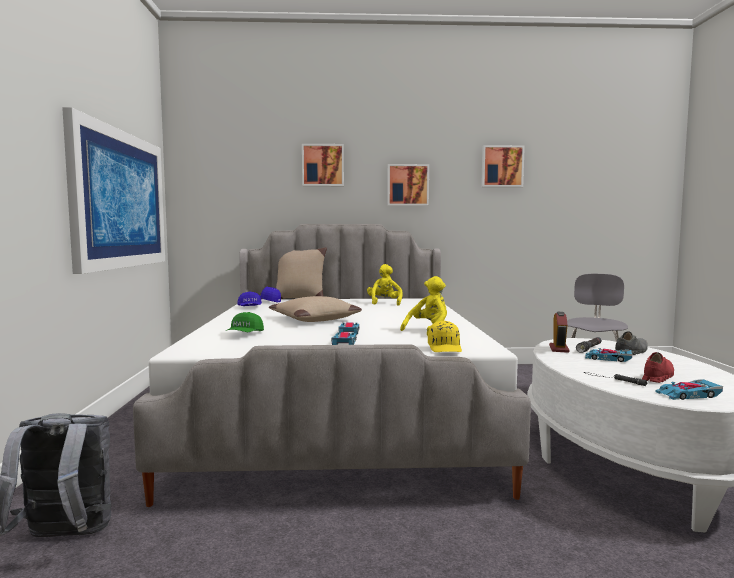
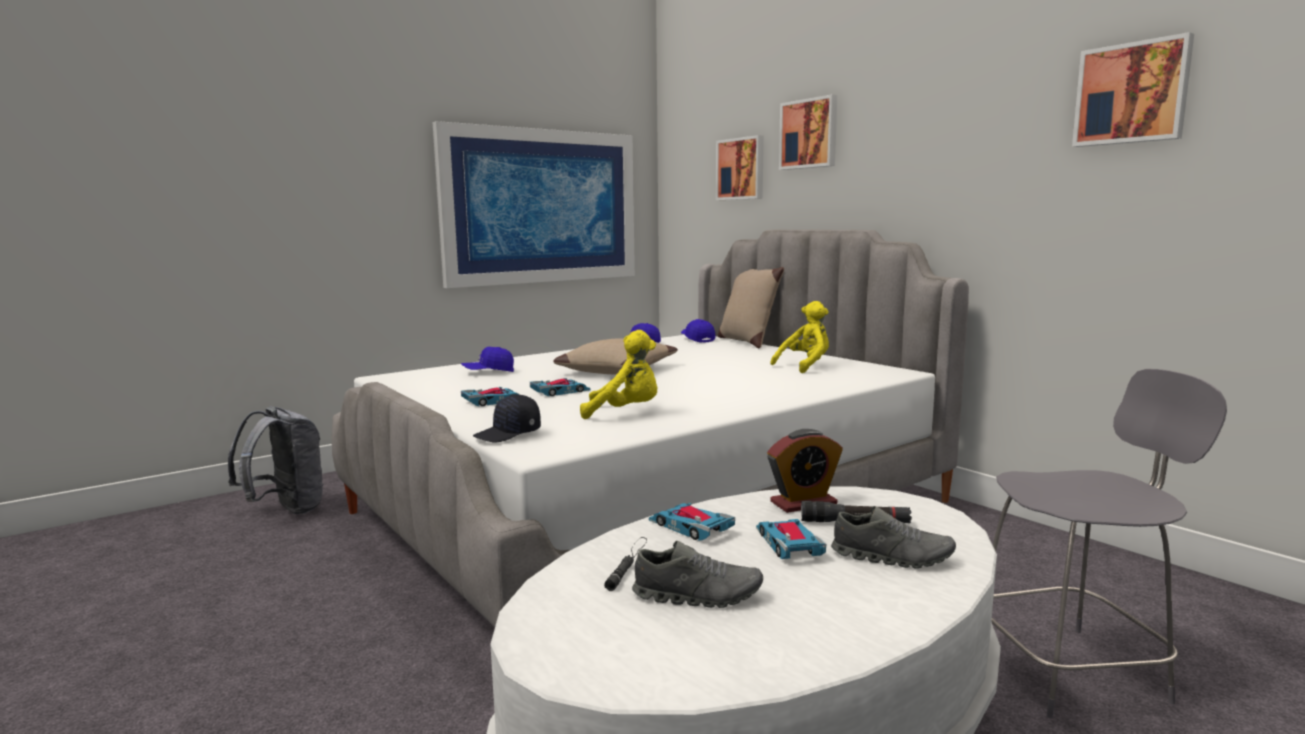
camera: 55 degrees right, 5 degrees up
green cap [226,312,264,332] -> blue cap [461,347,514,372]
picture [387,164,429,206] -> picture moved to [716,135,764,200]
yellow cap [428,320,462,352] -> black cap [473,394,541,443]
red shoe [642,352,674,383] -> grey shoe [632,541,763,608]
toy car [656,379,723,400] -> toy car moved to [649,503,735,541]

